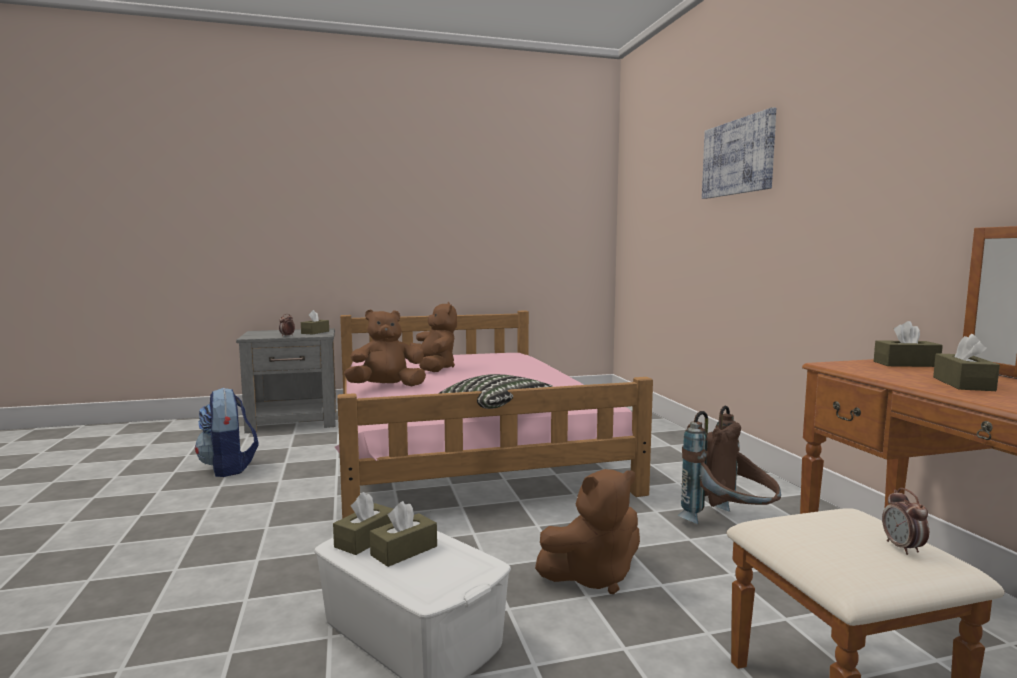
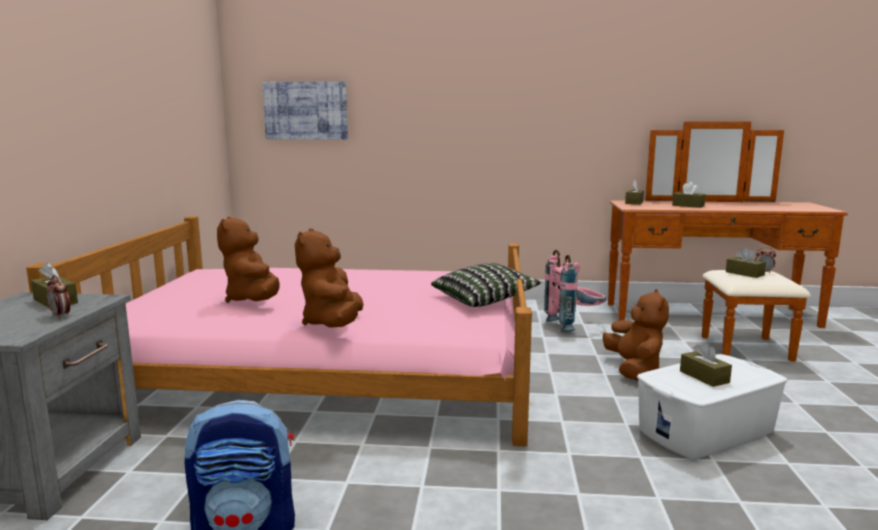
camera: 70 degrees left, 5 degrees up
brown tissue box [333,492,393,555] -> brown tissue box moved to [726,247,766,278]
brown plush toy [410,302,457,372] -> brown plush toy turned 105 degrees counterclockwise [217,216,280,303]
brown backpack [677,405,781,524] -> pink backpack [544,250,606,332]
picture [702,107,776,199] -> picture moved to [262,81,348,140]

